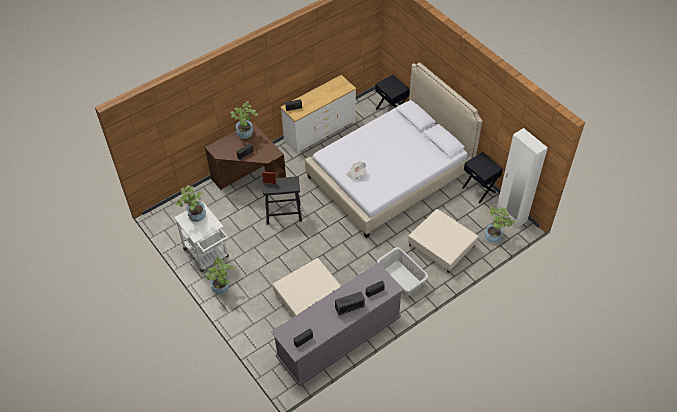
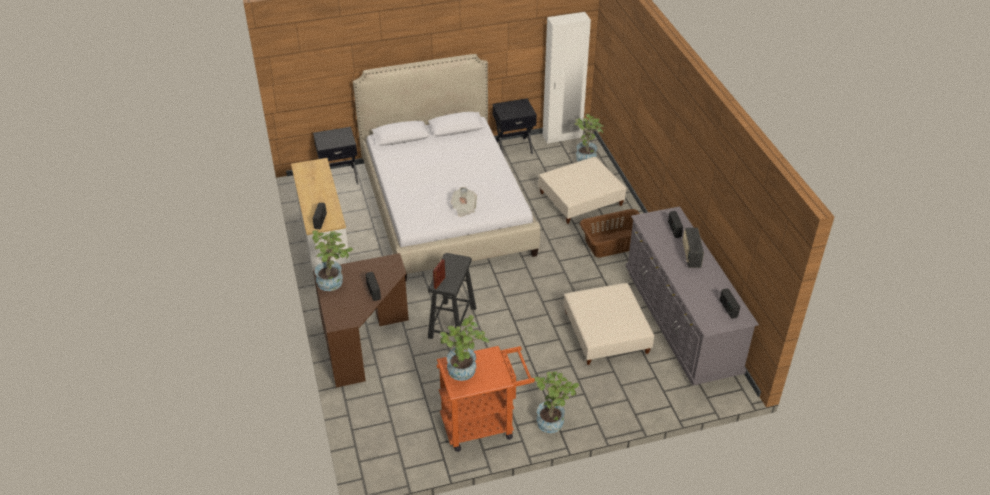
camera: 70 degrees left, 10 degrees down
white cart [174,202,229,272] -> orange cart [436,346,535,452]
grey laundry basket [377,247,429,296] -> brown laundry basket [580,209,640,258]

